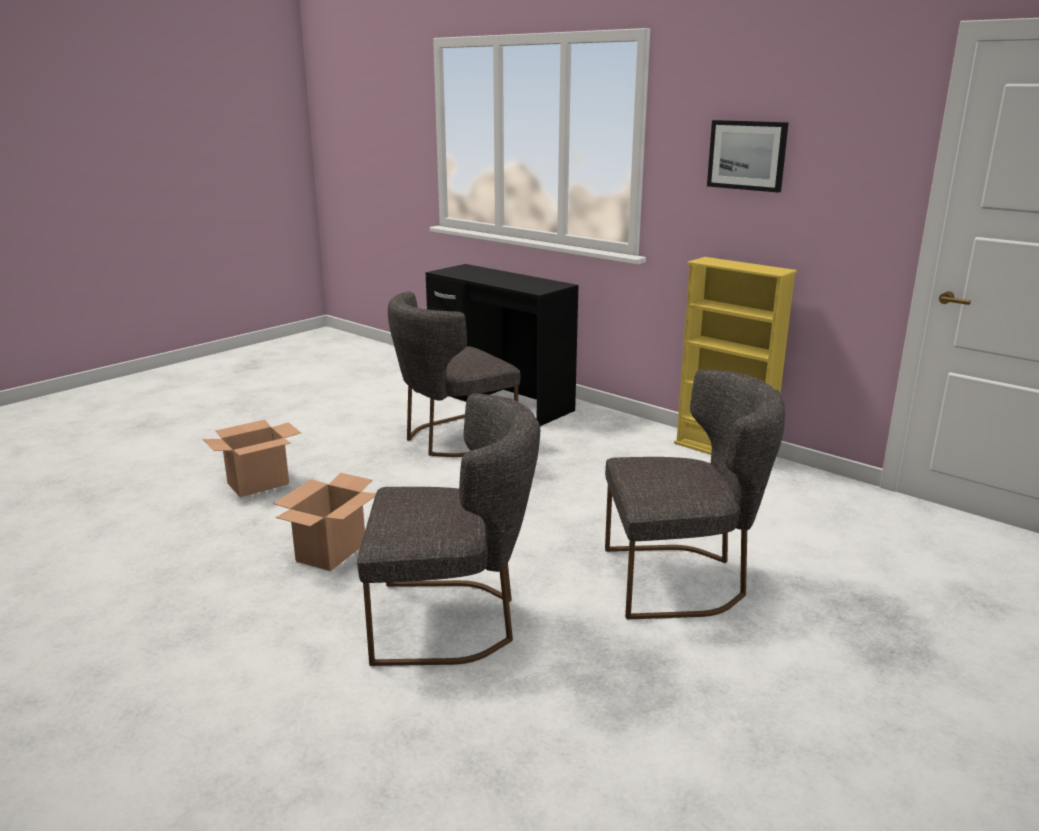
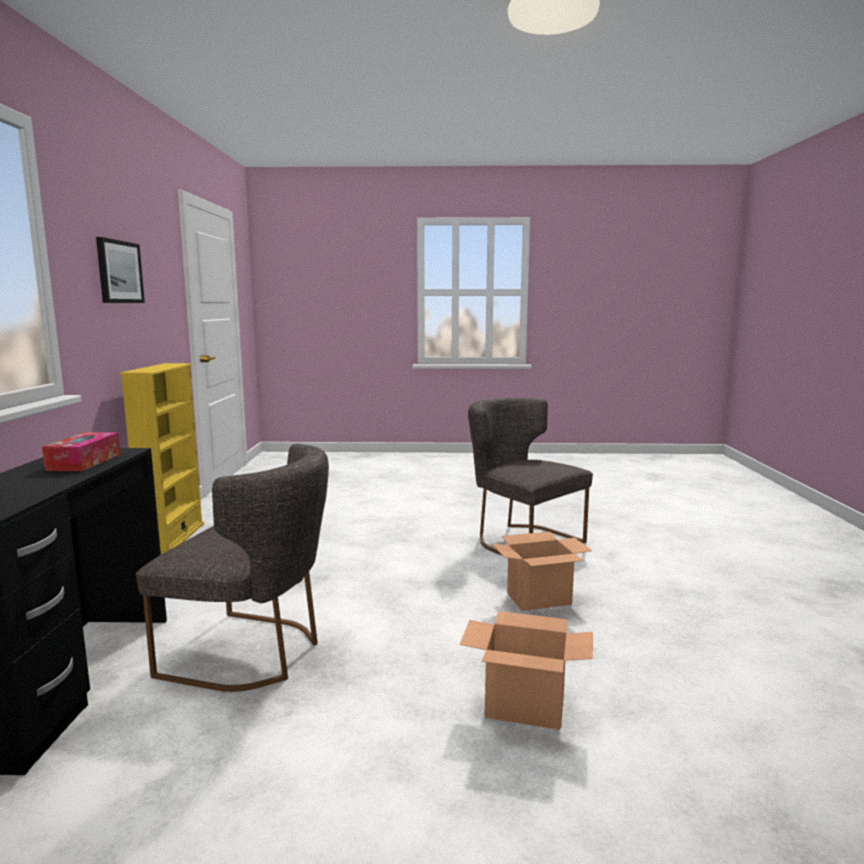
camera: 130 degrees left, 10 degrees down
grey chair [605,369,785,619] -> none
none -> tissue box [42,432,120,471]

